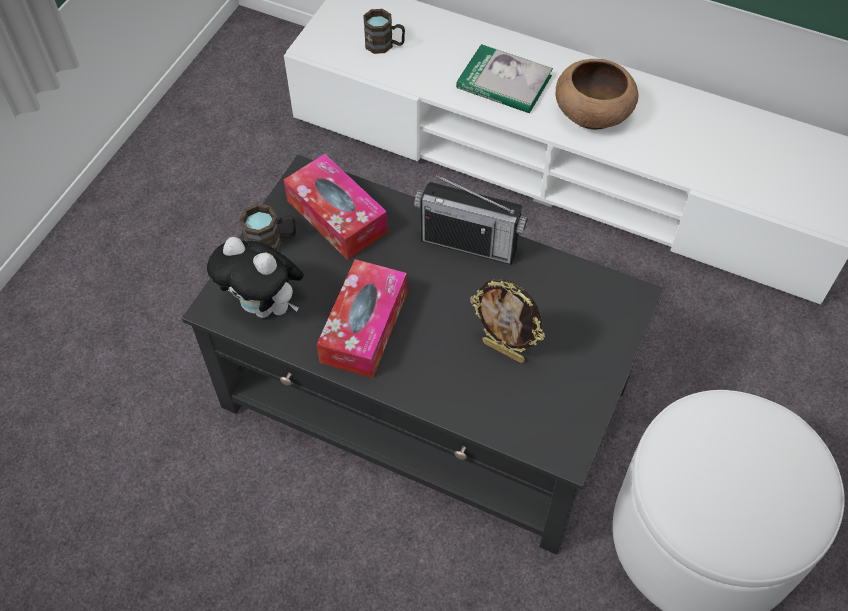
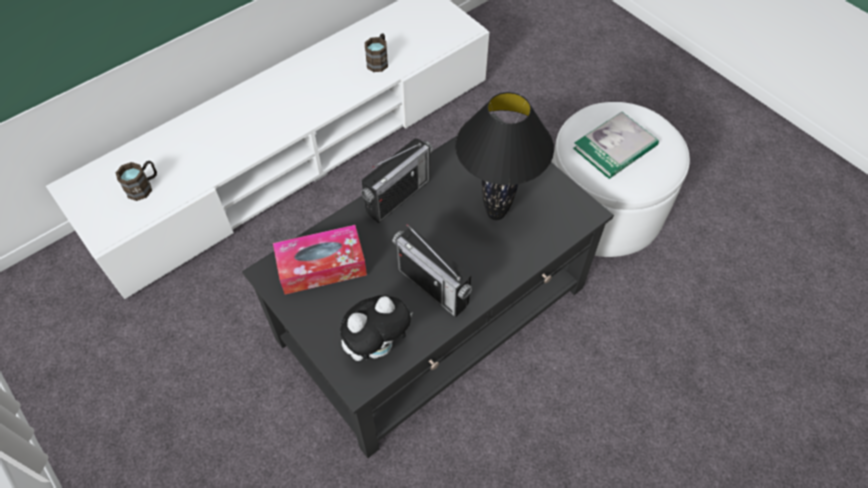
camera: 65 degrees left, 0 degrees up
brown mug [239,203,296,251] -> brown mug moved to [365,33,388,72]
tissue box [317,259,407,378] -> radio [392,224,472,318]
book [456,44,553,113] -> book moved to [573,111,659,179]
picture frame [470,279,545,363] -> black table lamp [455,92,554,220]
brown bowl [556,59,639,130] -> none

